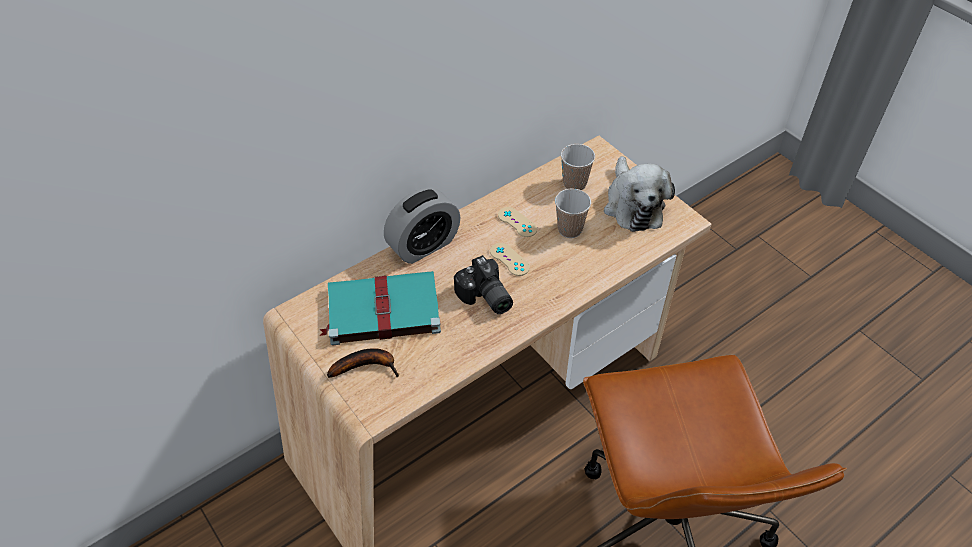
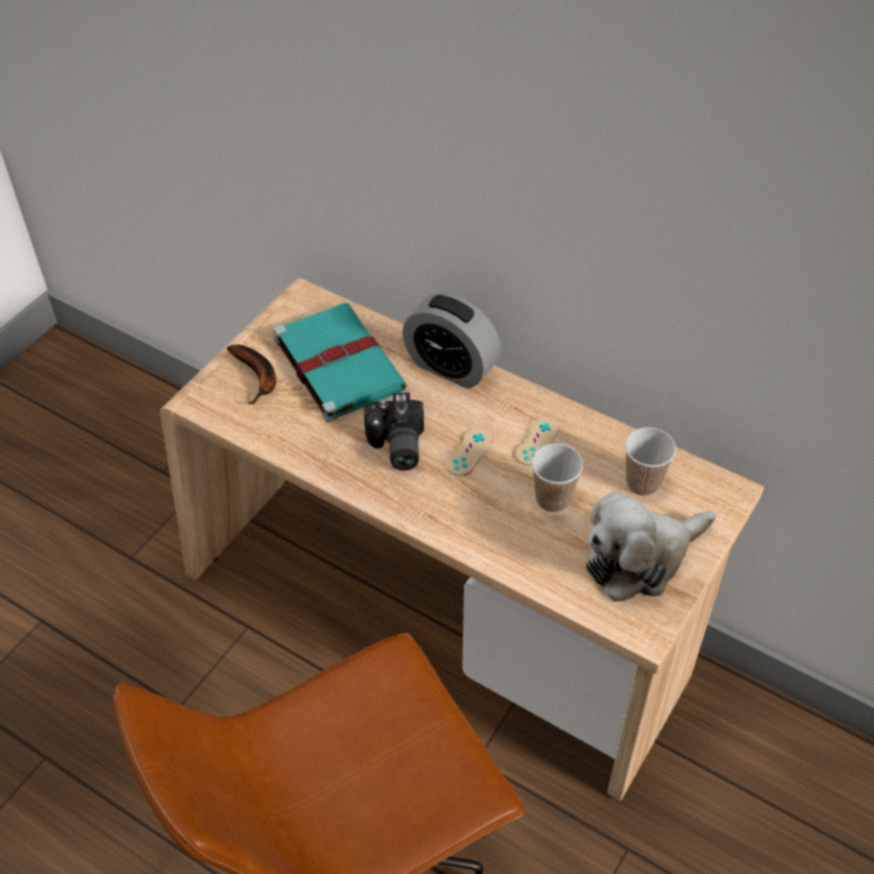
camera: 70 degrees right, 0 degrees up
camera [454,255,513,314] -> camera turned 45 degrees counterclockwise [364,393,424,471]

